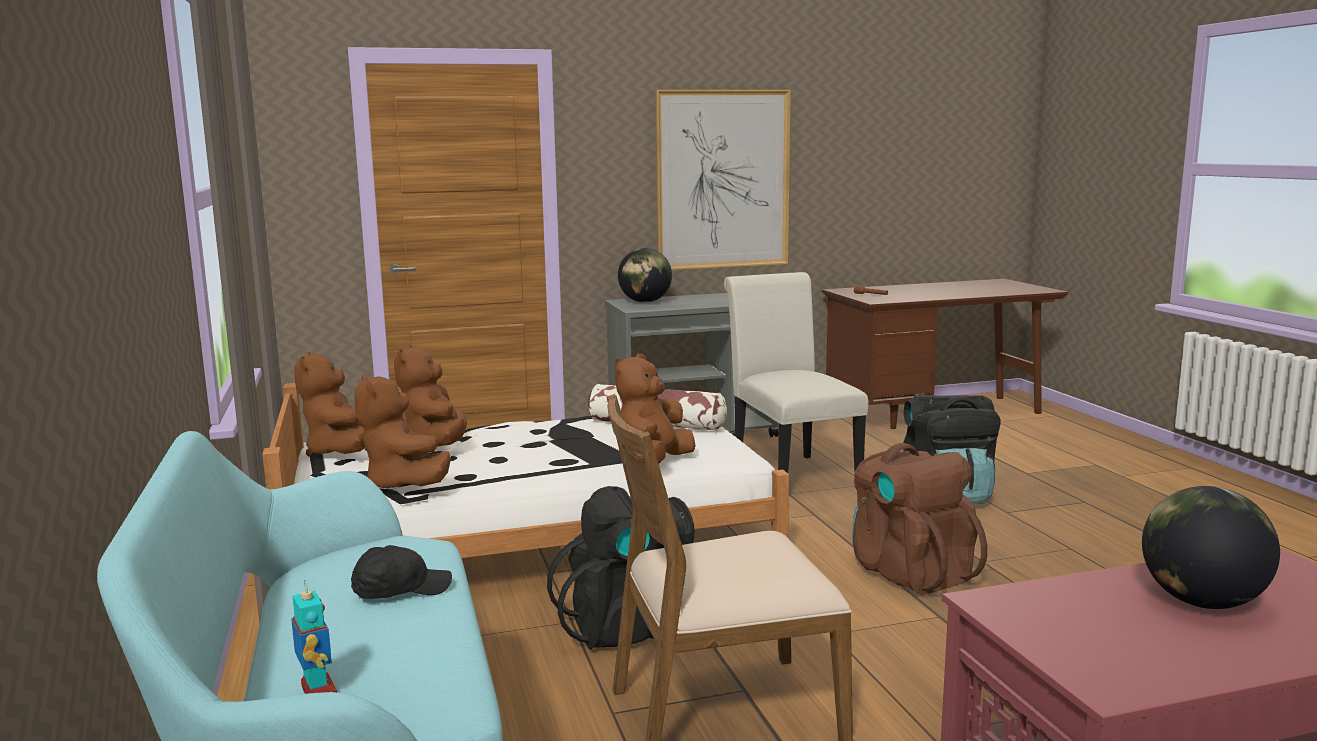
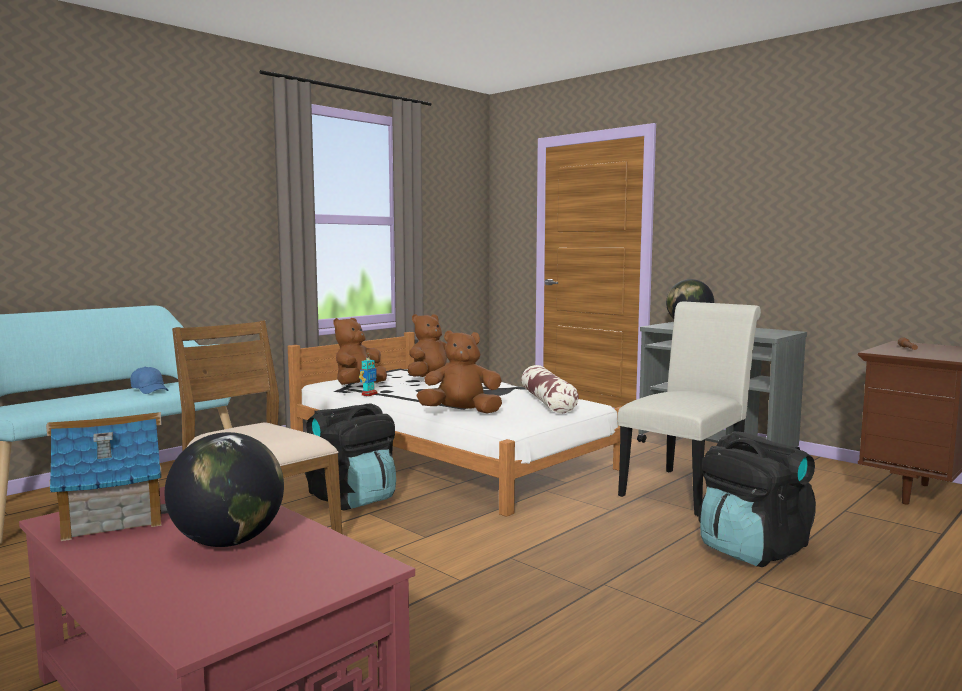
camera: 60 degrees right, 5 degrees down
toy robot [291,580,337,694] -> toy robot moved to [359,357,377,396]
brown plush toy [294,351,366,457] -> none
black cap [351,545,452,599] -> blue cap [130,367,169,394]
picture [656,90,791,270] -> none
brown backpack [852,443,987,595] -> none
none -> toy house [46,412,168,541]

